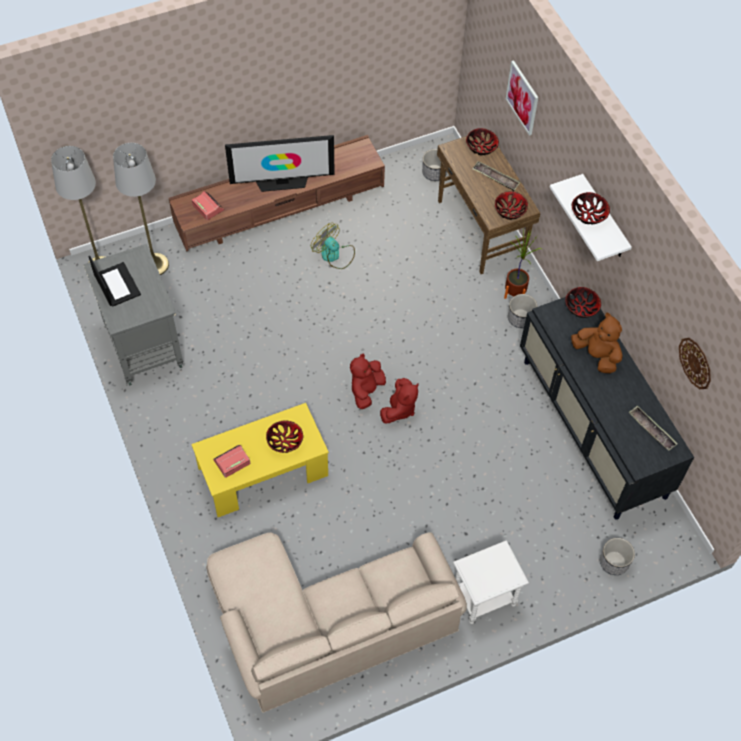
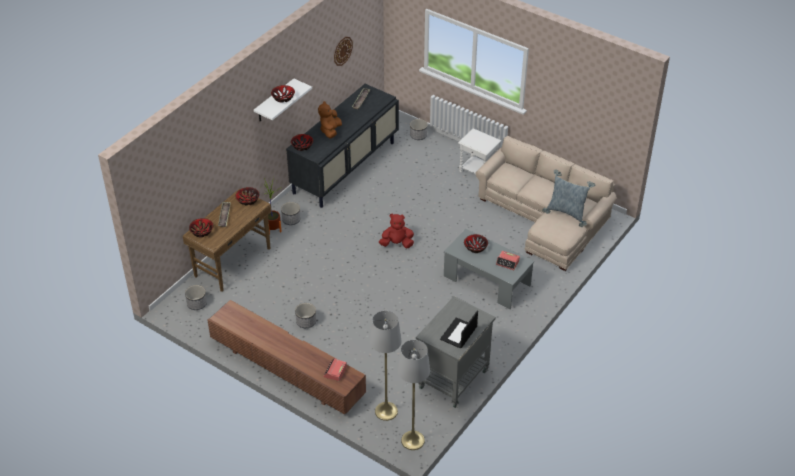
camera: 120 degrees left, 15 degrees down
yellow coffee table [191,403,329,517] -> grey coffee table [444,229,534,309]
television [225,135,335,192] -> none
fan [311,223,355,269] -> planter [295,303,316,328]
red plush toy [350,354,386,409] -> none
picture [506,60,539,136] -> none
none -> pillow [542,170,595,227]

